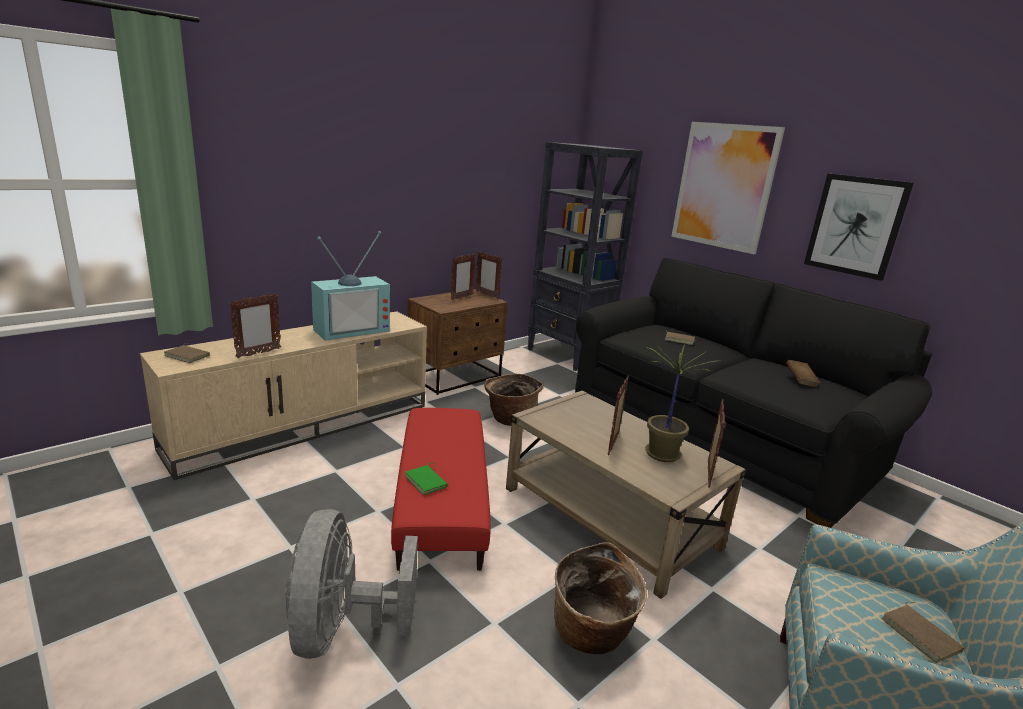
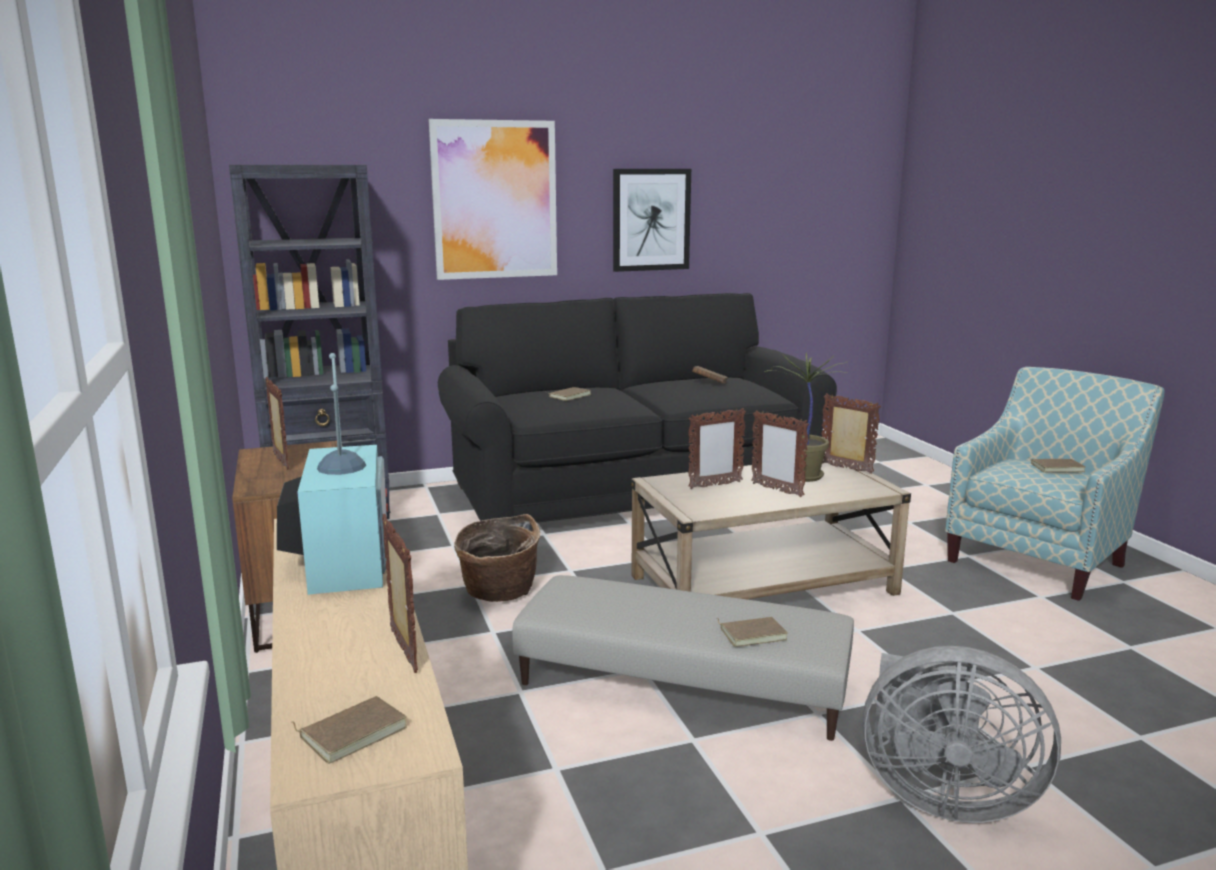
camera: 65 degrees left, 5 degrees down
red ottoman [391,408,491,571] -> grey ottoman [512,575,854,741]
green book [405,463,448,495] -> brown book [717,617,788,647]
picture frame [476,251,502,299] -> picture frame moved to [688,408,746,489]
basket [554,542,647,654] -> none

